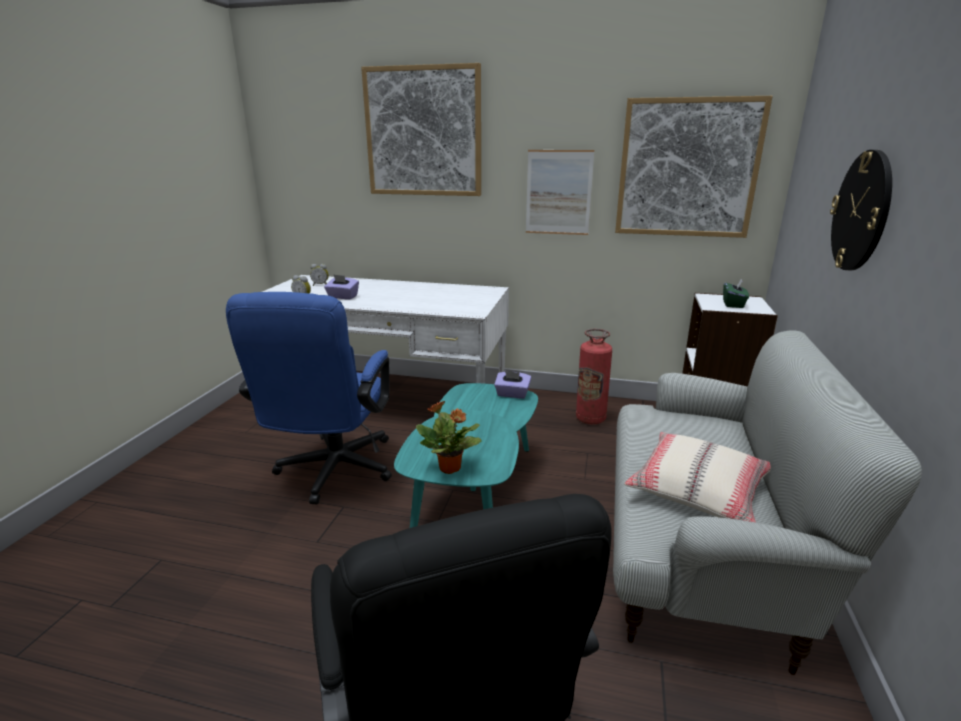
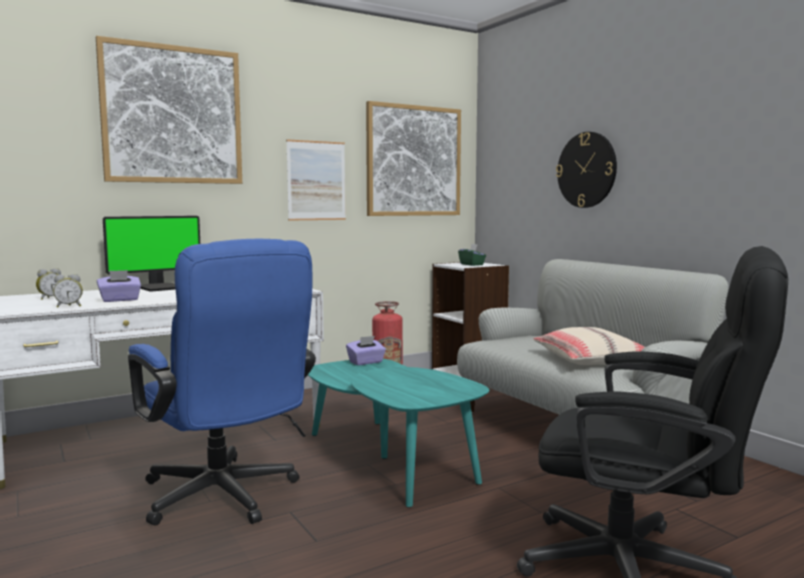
camera: 45 degrees left, 15 degrees down
potted plant [416,401,482,474] -> none
none -> monitor [103,216,200,292]

